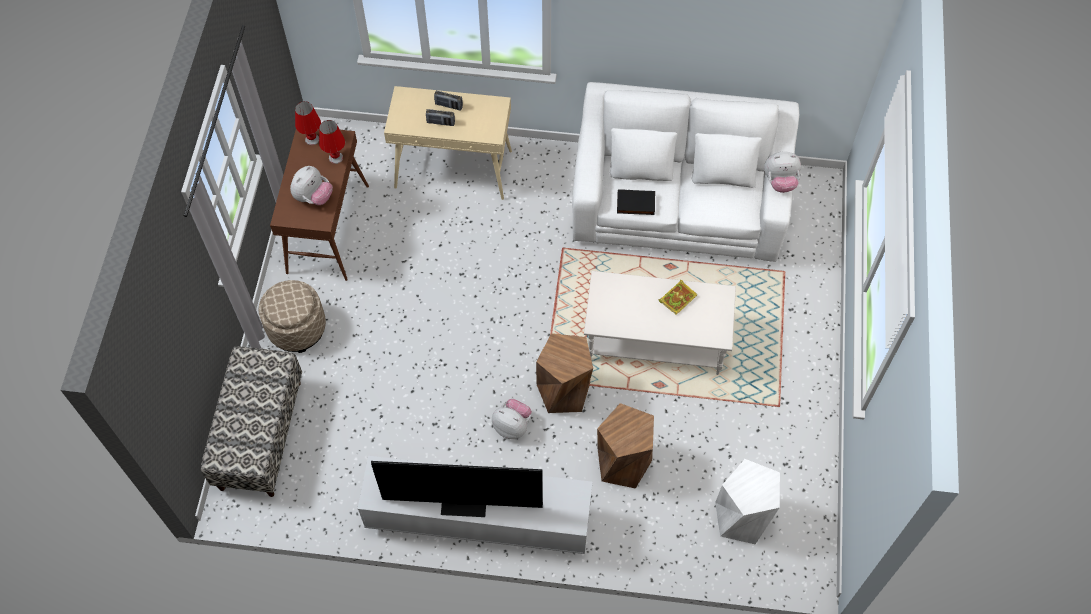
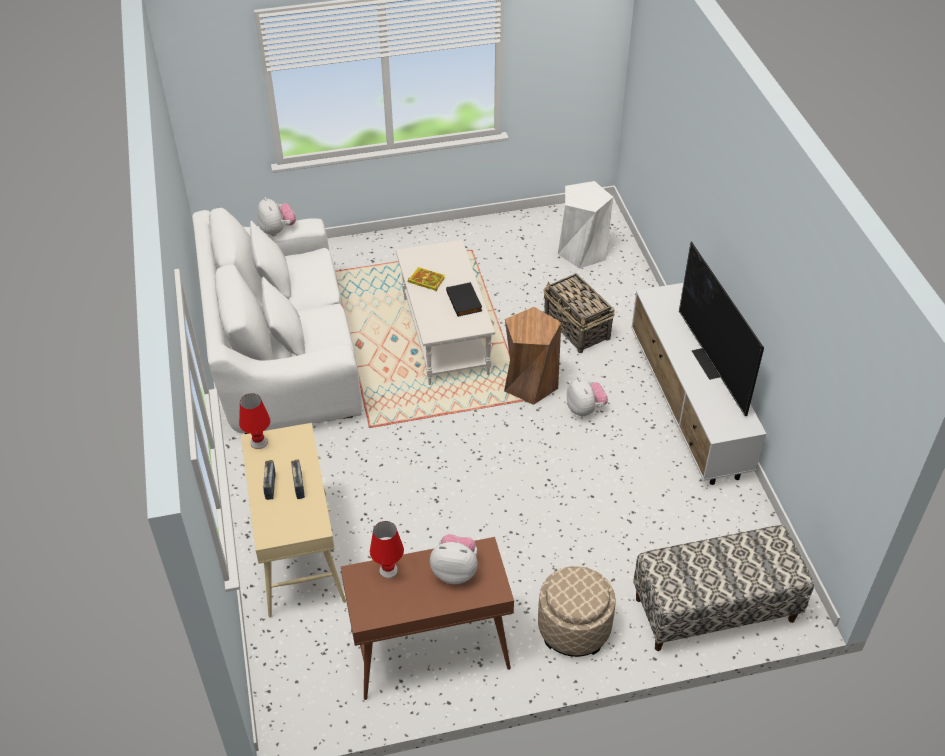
camera: 110 degrees left, 15 degrees down
red table lamp [295,101,321,145] -> red table lamp moved to [239,393,270,449]
plush toy [492,399,532,439] -> plush toy turned 150 degrees clockwise [567,377,608,416]
brown stool [597,403,654,489] -> basket [543,273,615,353]
black book [617,189,655,215] -> black book moved to [446,282,482,317]

